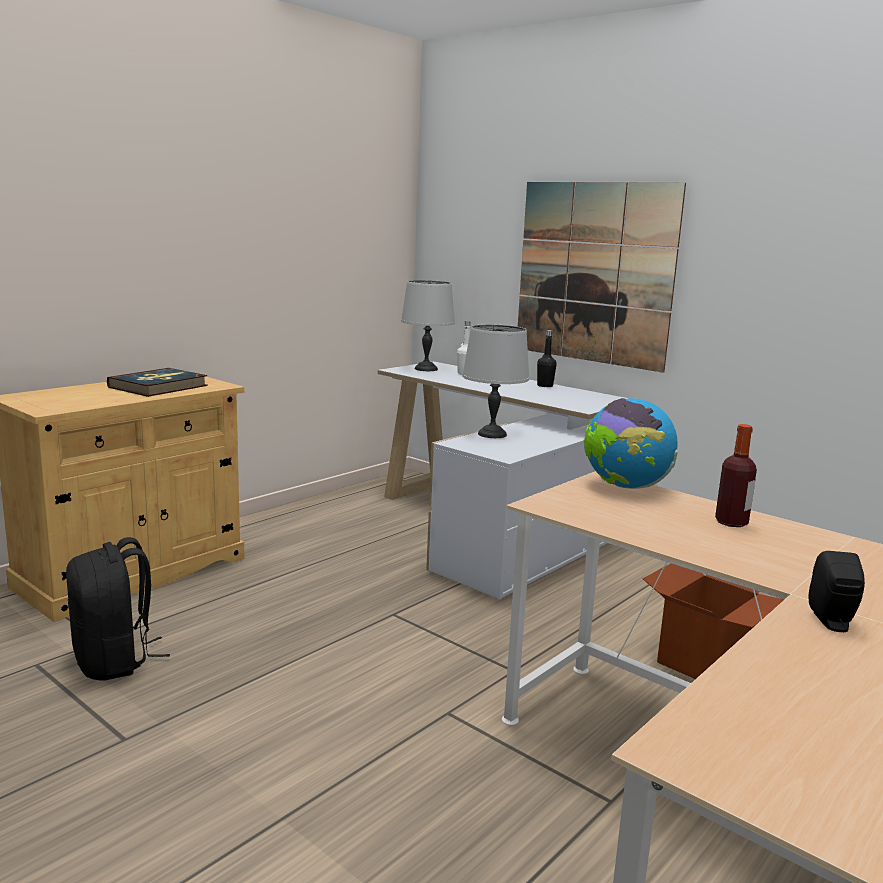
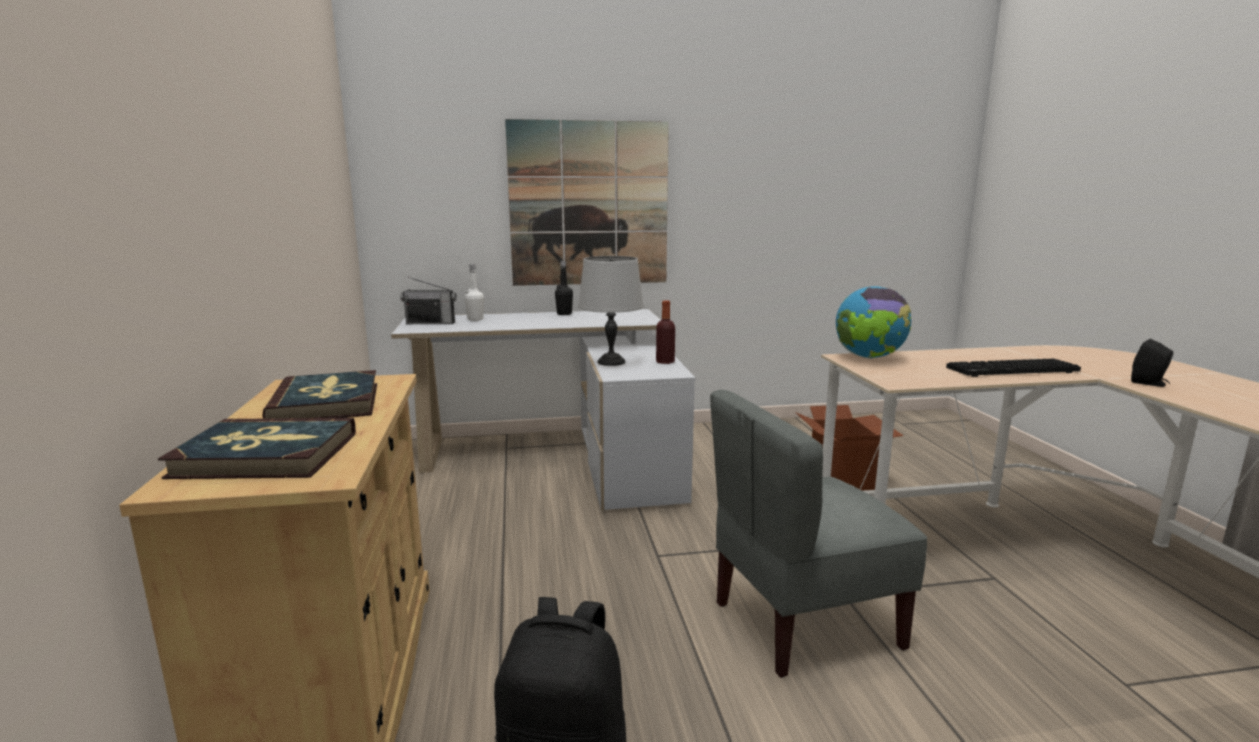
camera: 50 degrees left, 0 degrees up
grey table lamp [401,280,455,371] -> radio [400,277,457,324]
bottle [715,424,757,527] -> bottle moved to [656,300,675,364]
none -> book [158,418,356,479]
none -> grey chair [710,390,927,678]
none -> keyboard [946,359,1081,377]

